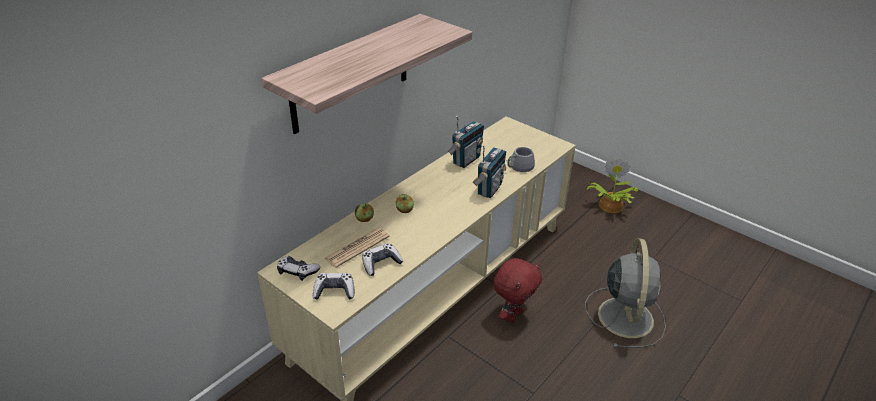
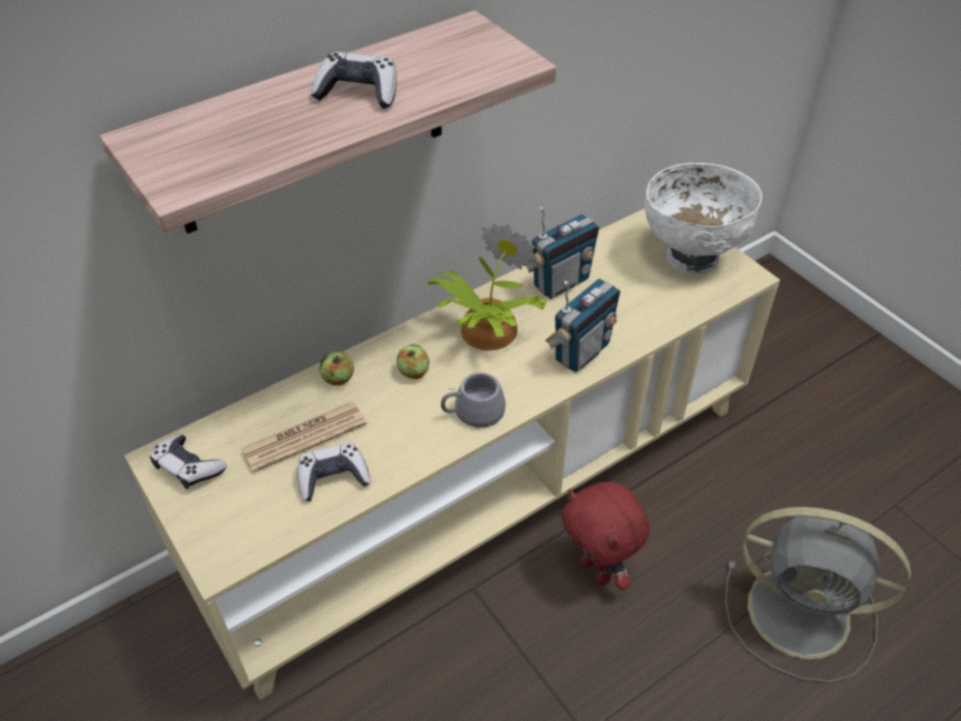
camera: 15 degrees right, 10 degrees up
game controller [313,273,354,300] -> game controller moved to [311,52,397,108]
red plush toy [493,258,542,322] -> red plush toy turned 90 degrees clockwise [561,482,650,590]
grey mug [506,147,535,172] -> grey mug moved to [441,372,506,428]
grey fan [585,238,666,348] -> grey fan turned 90 degrees clockwise [725,507,911,683]
potted plant [587,159,638,213] -> potted plant moved to [426,224,548,351]
none -> white bowl [644,163,762,275]

